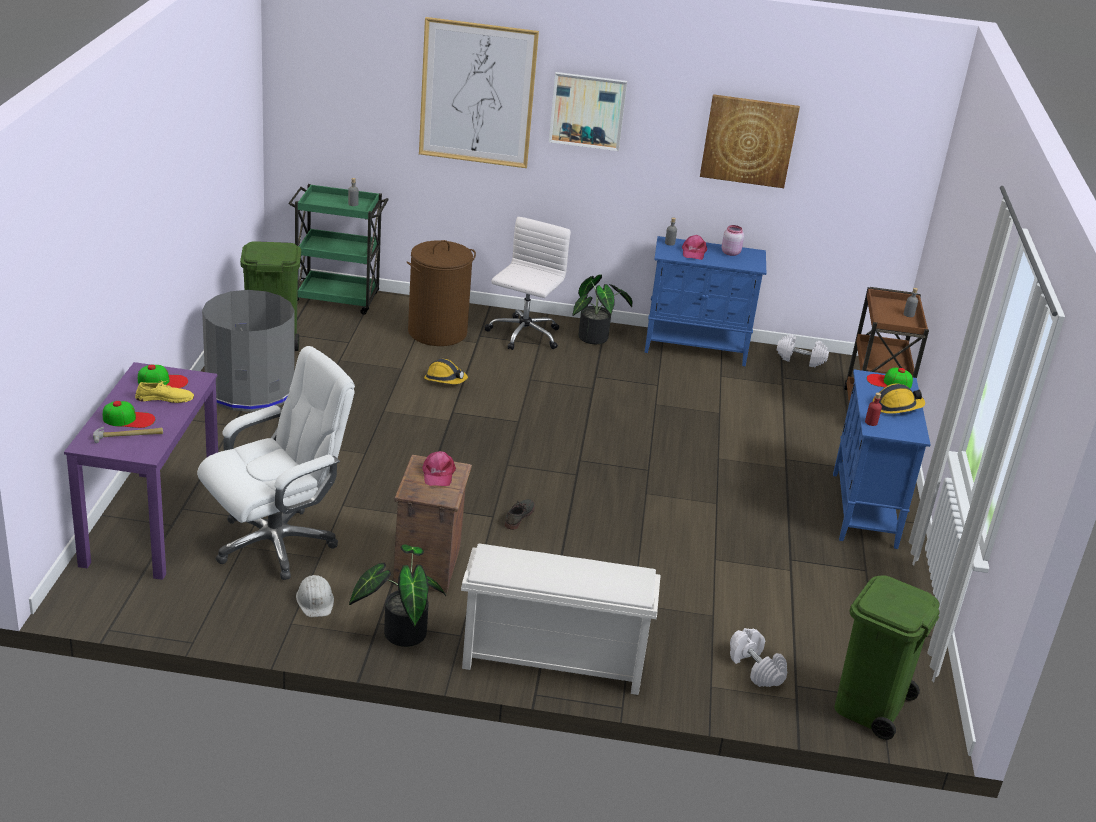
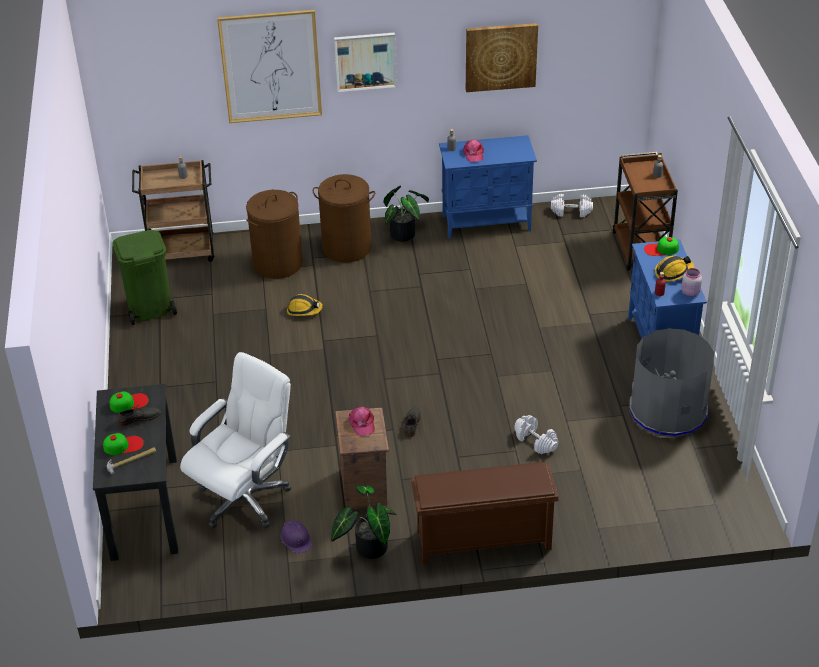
camera: 10 degrees left, 10 degrees up
purple desk [64,362,218,580] -> black desk [93,384,178,561]
yellow shoe [135,380,194,403] -> grey shoe [117,406,161,427]
grey trash can [202,290,295,412] -> grey trash can moved to [629,328,714,437]
green cart [288,184,389,315] -> brown cart [132,160,215,262]
white hard hat [296,575,334,617] -> purple hard hat [280,520,312,554]
white shoe rack [461,543,661,695] -> brown shoe rack [411,462,559,564]
white office chair [485,217,571,350] -> brown laundry basket [313,174,375,263]
pink jar [722,225,744,256] -> pink jar moved to [681,268,702,296]
white dumbbell [730,628,787,687] -> white dumbbell moved to [514,415,558,454]
green trash can [834,575,940,740] -> none

